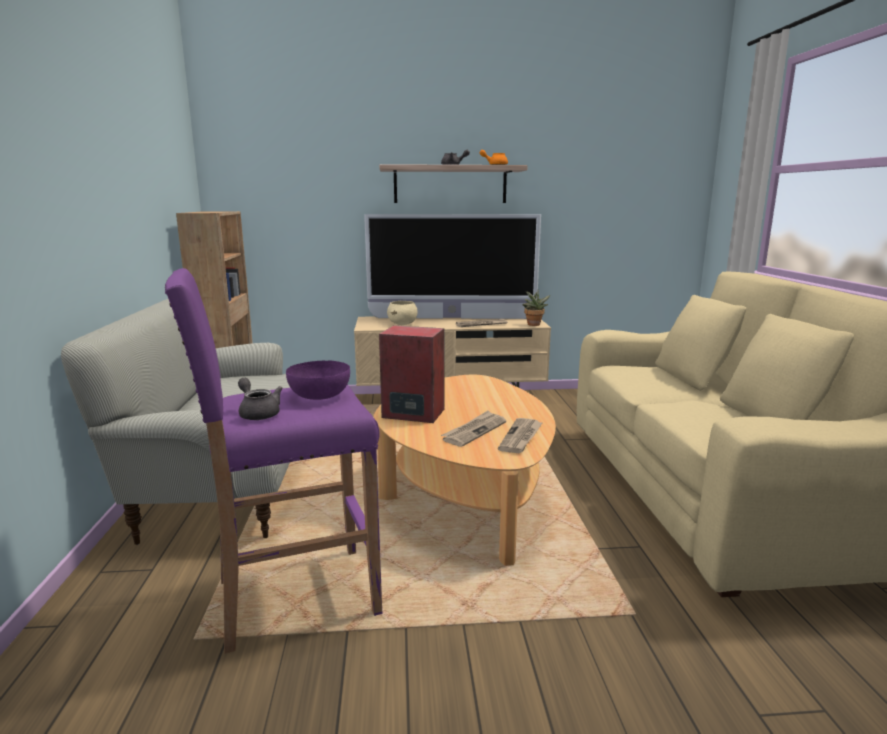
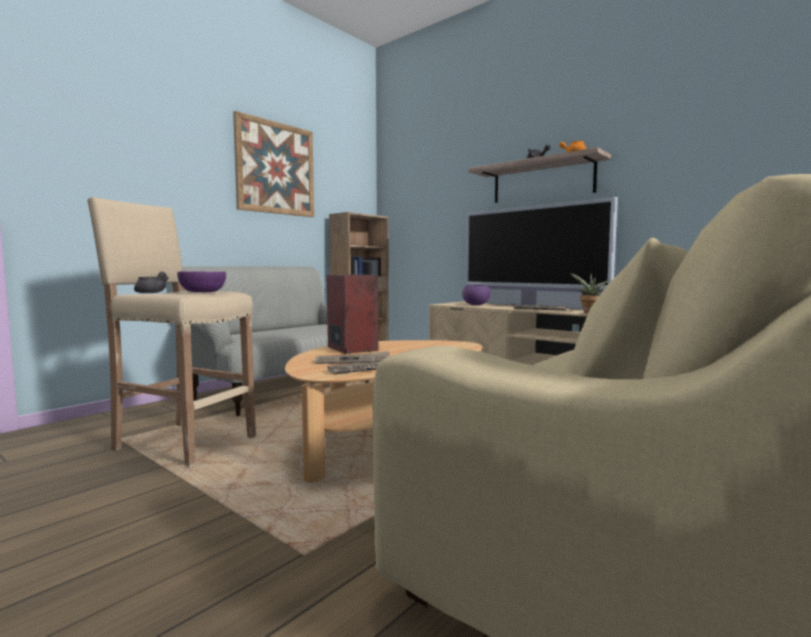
camera: 45 degrees right, 10 degrees down
purple stool [165,268,382,654] -> beige stool [87,197,256,467]
beige bowl [387,301,418,325] -> purple bowl [462,285,491,305]
none -> picture [233,111,314,217]

